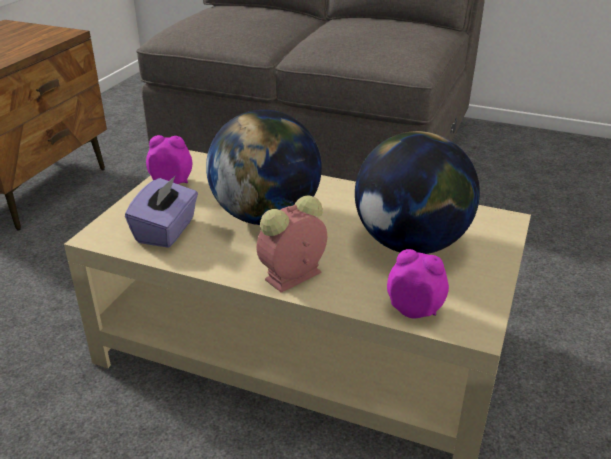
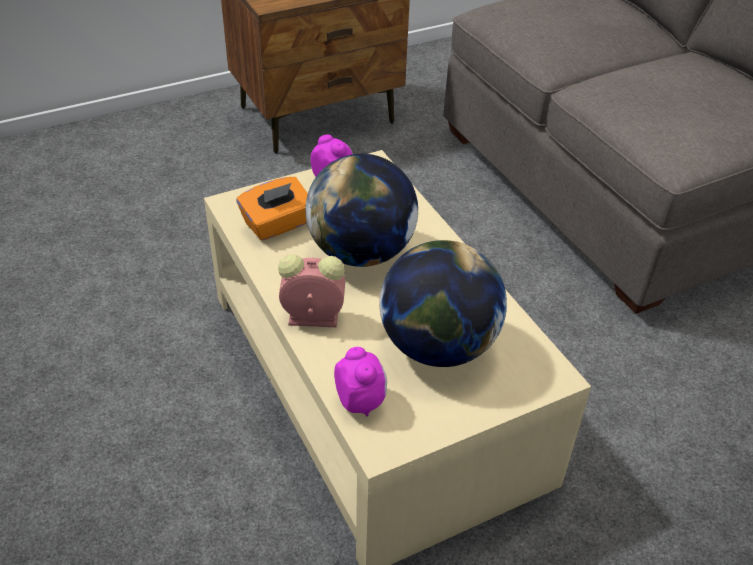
camera: 40 degrees right, 10 degrees up
purple tissue box [125,176,198,248] -> orange tissue box [236,177,308,241]

